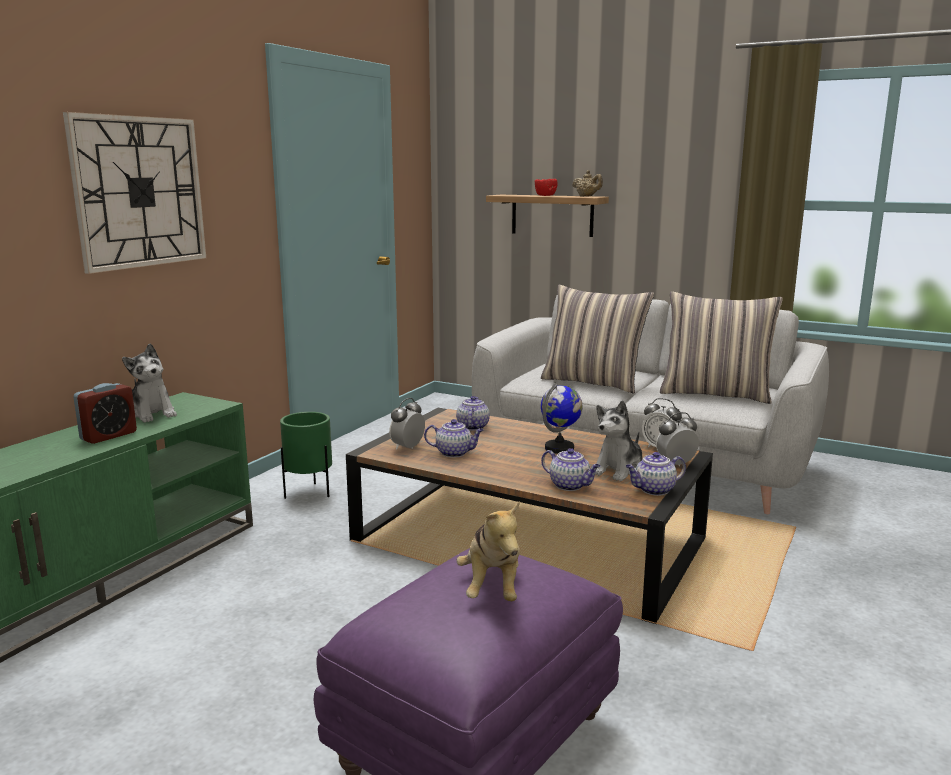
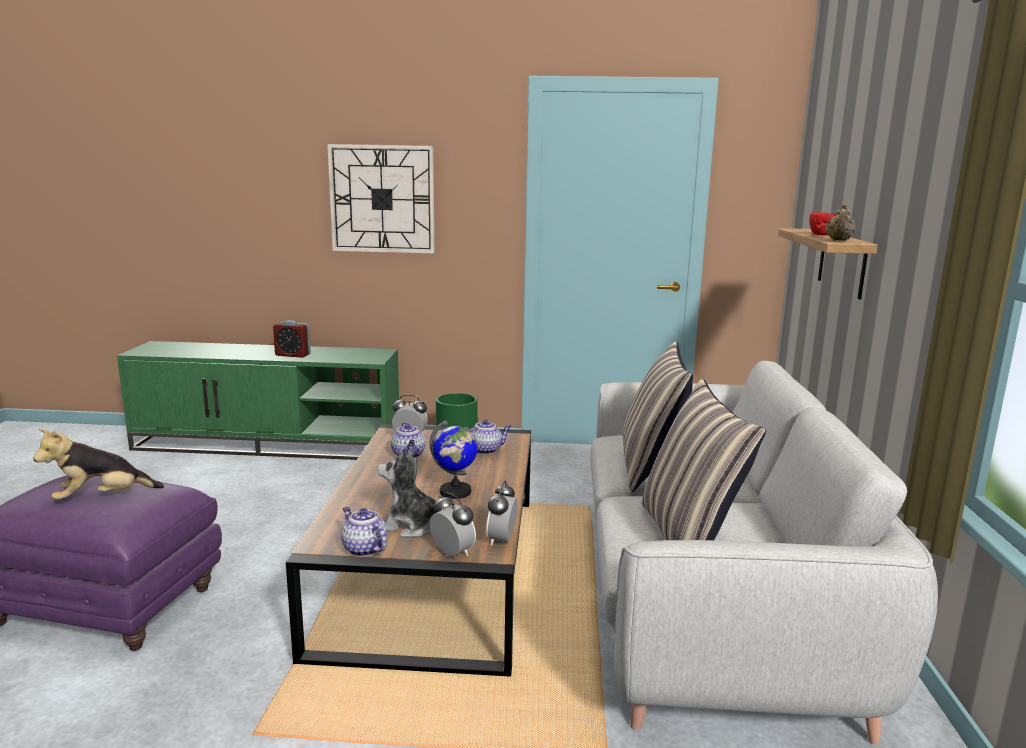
camera: 65 degrees right, 0 degrees up
plush toy [122,344,177,423] -> none
teapot [541,448,600,491] -> none

